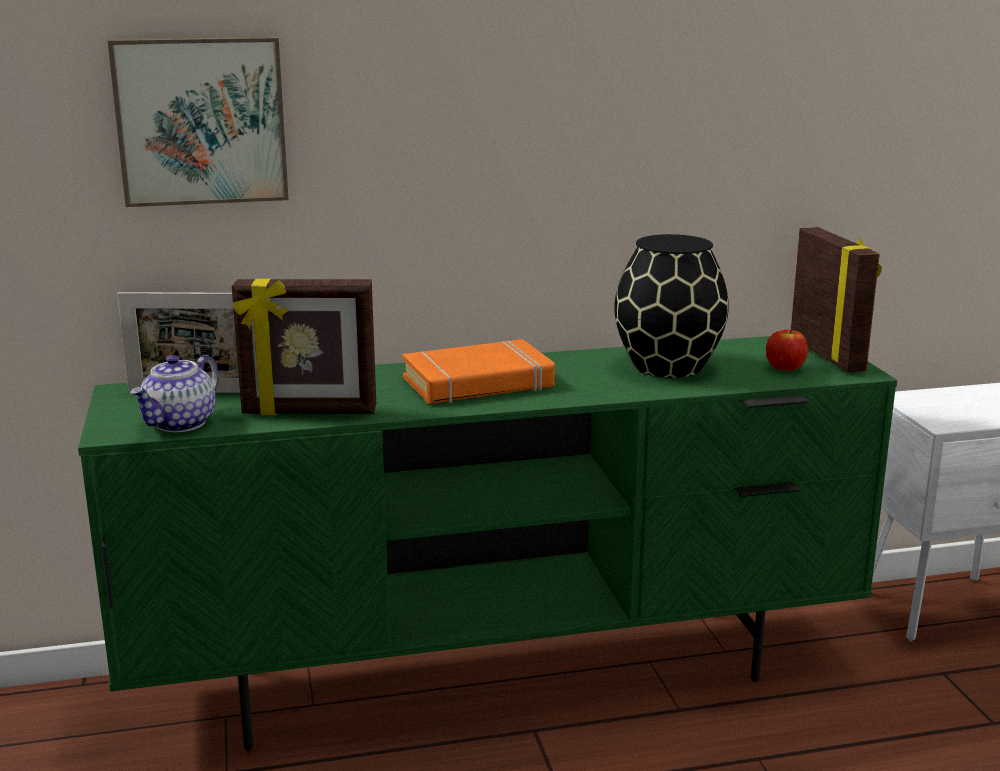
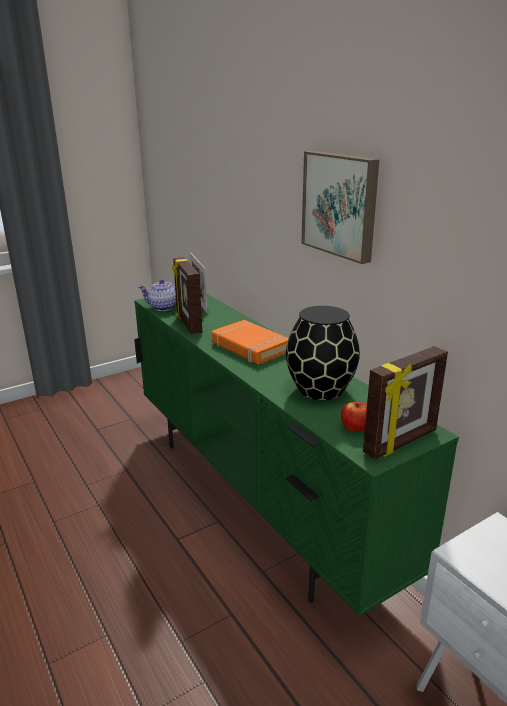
camera: 70 degrees right, 5 degrees up
picture [108,37,288,207] -> picture moved to [301,151,379,264]

